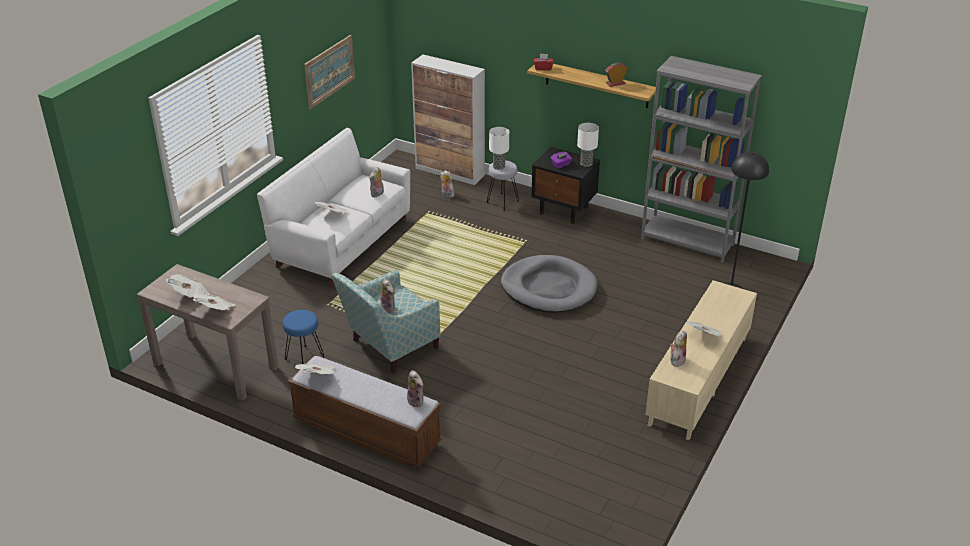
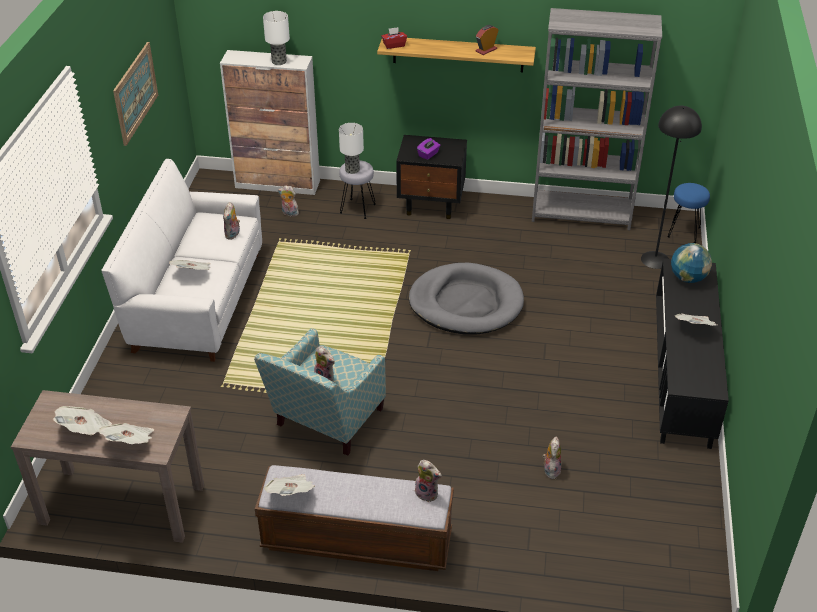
camera: 20 degrees left, 5 degrees up
blue stool [283,310,325,364] -> blue stool moved to [667,183,710,243]
table lamp [577,123,599,167] -> table lamp moved to [263,11,290,65]
beige tv stand [645,280,757,440] -> black tv stand [656,258,729,449]
plush toy [670,330,687,367] -> plush toy moved to [543,437,561,479]
none -> globe [671,243,712,283]

